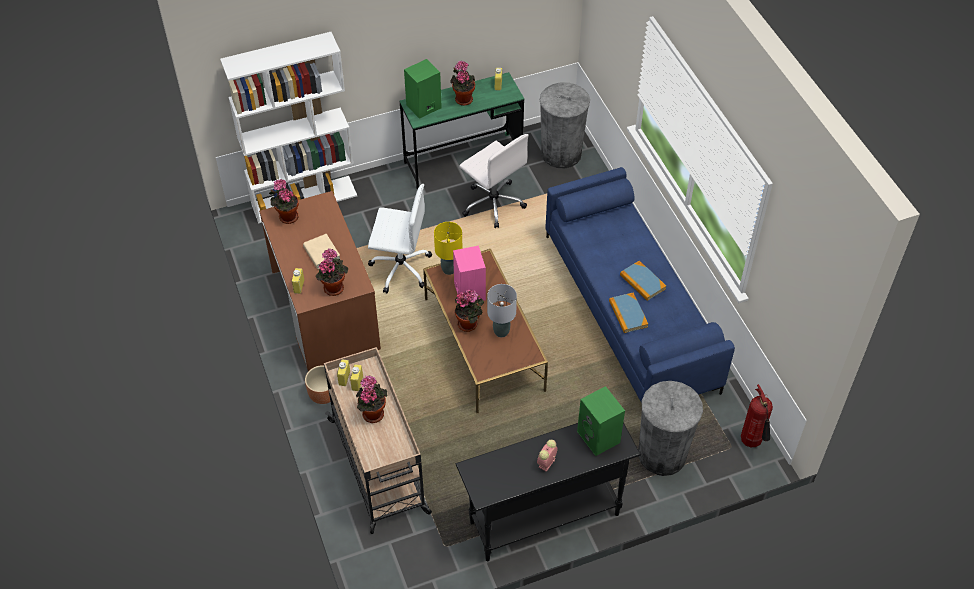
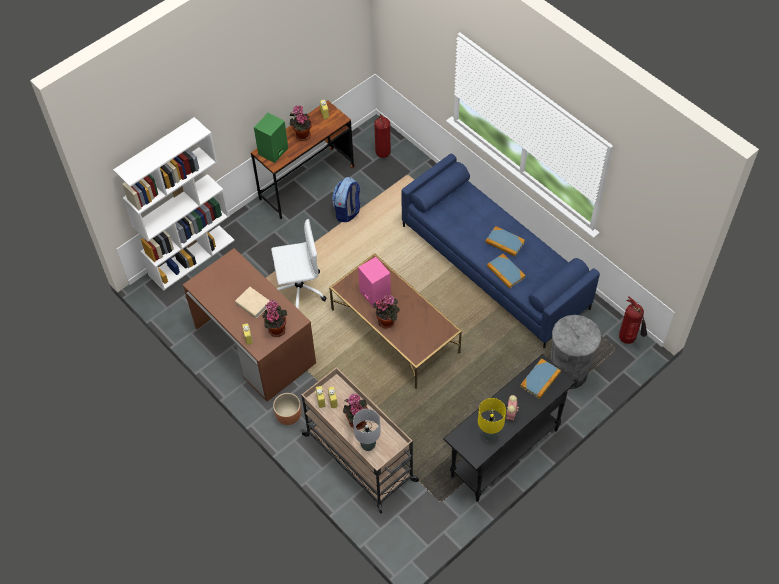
camera: 20 degrees left, 5 degrees up
potted plant [269,179,299,224] -> none
green desk [400,72,524,190] -> brown desk [251,101,355,219]
yellow table lamp [434,222,463,275] -> yellow table lamp moved to [478,398,506,441]
white office chair [459,134,529,228] -> backpack [332,177,360,222]
grey table lamp [487,284,517,337] -> grey table lamp moved to [353,409,381,451]
grey trash can [540,82,590,168] -> fire extinguisher [374,114,391,158]
green speaker [577,386,625,456] -> book [520,358,561,399]

